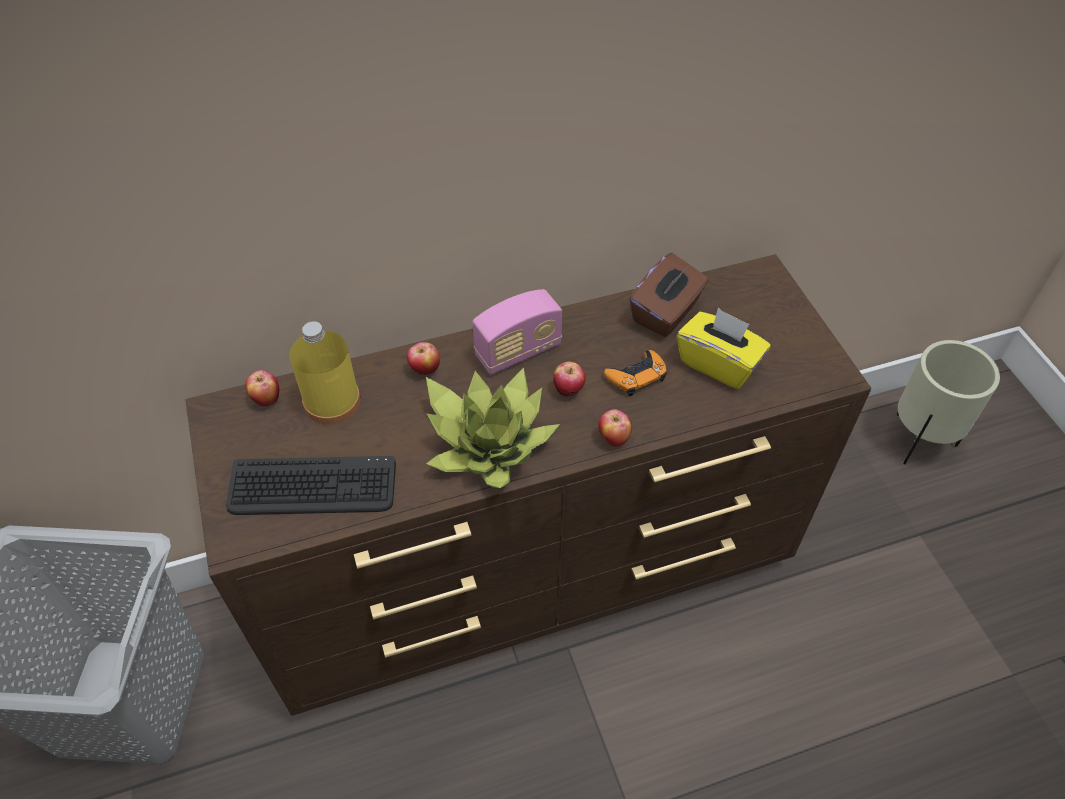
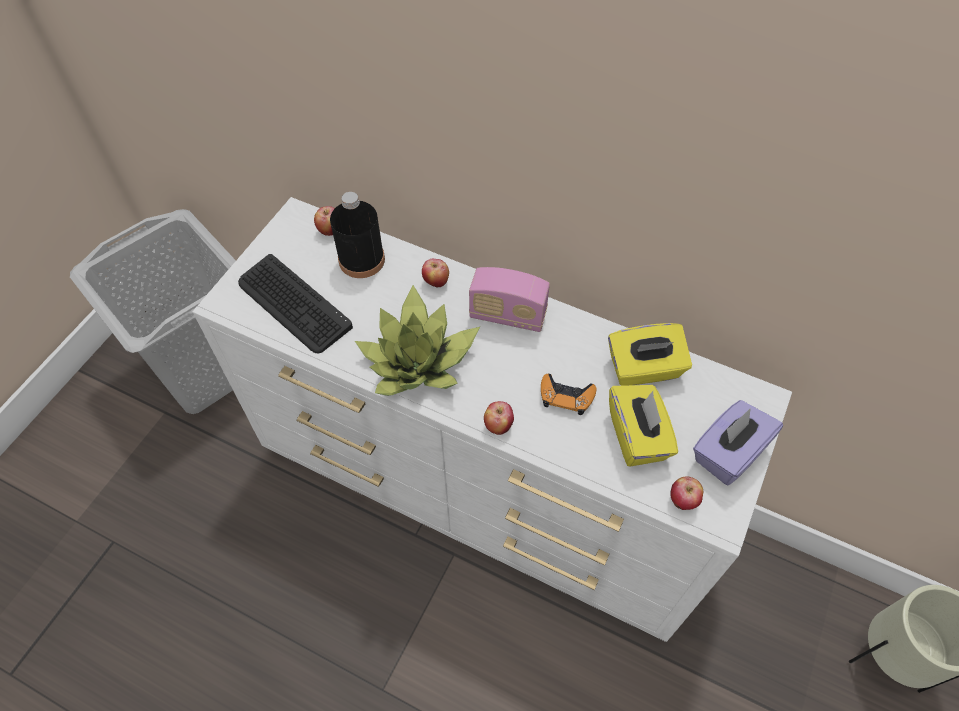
camera: 45 degrees right, 5 degrees up
brown dresser [185,254,871,716] -> white dresser [193,197,792,642]
yellow bottle [289,321,361,425] -> black bottle [330,192,385,278]
apple [553,362,586,397] -> apple moved to [670,476,703,510]
brown tissue box [630,253,709,337] -> yellow tissue box [608,323,692,386]
none -> purple tissue box [693,400,783,485]

